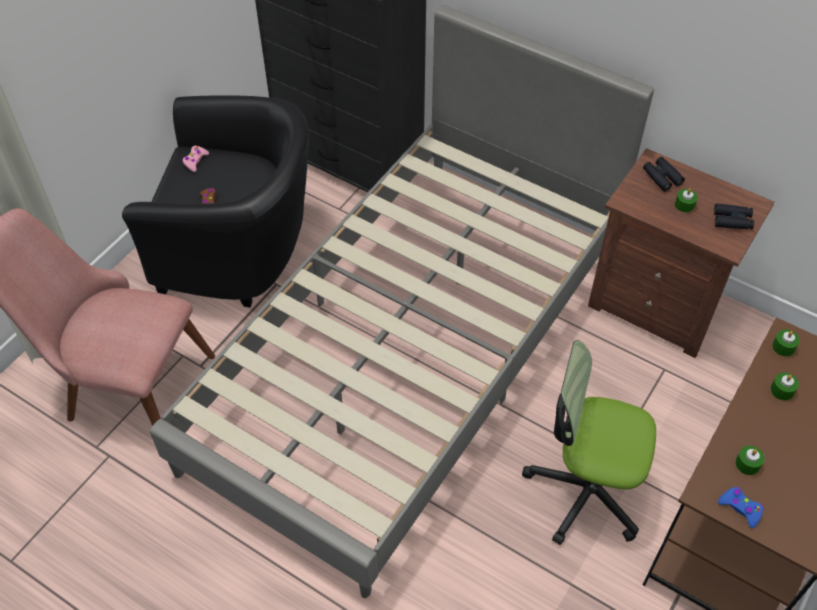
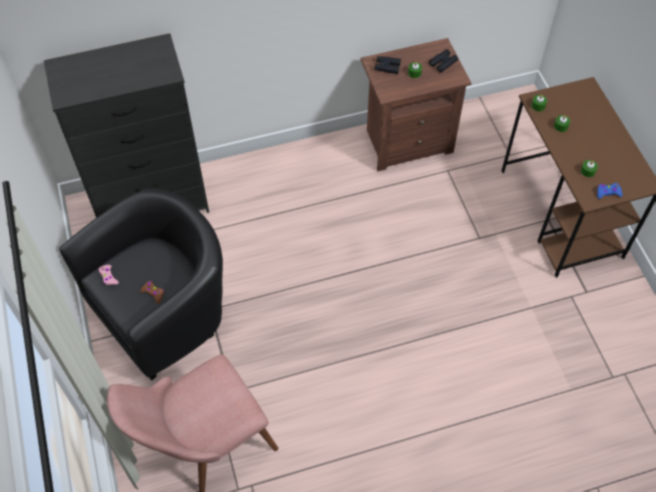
camera: 50 degrees left, 5 degrees up
grey bed [150,5,654,598] -> none
office chair [522,340,656,545] -> none

